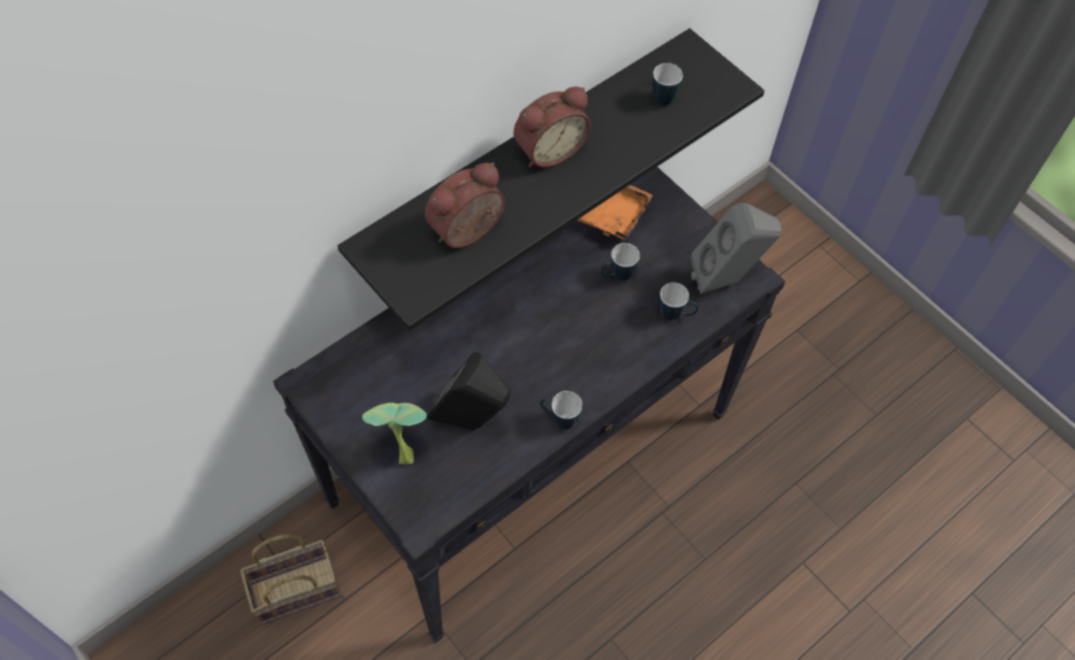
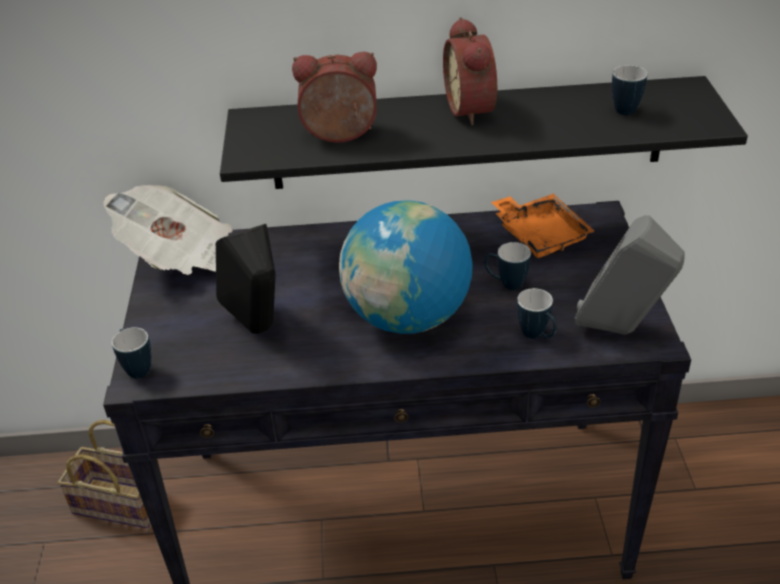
camera: 40 degrees right, 20 degrees down
potted plant [362,403,427,465] -> none
alarm clock [514,87,591,168] -> alarm clock turned 75 degrees clockwise [443,17,497,125]
mug [540,391,582,430] -> mug moved to [112,328,151,379]
none -> newspaper [103,185,233,275]
none -> globe [339,200,473,334]

